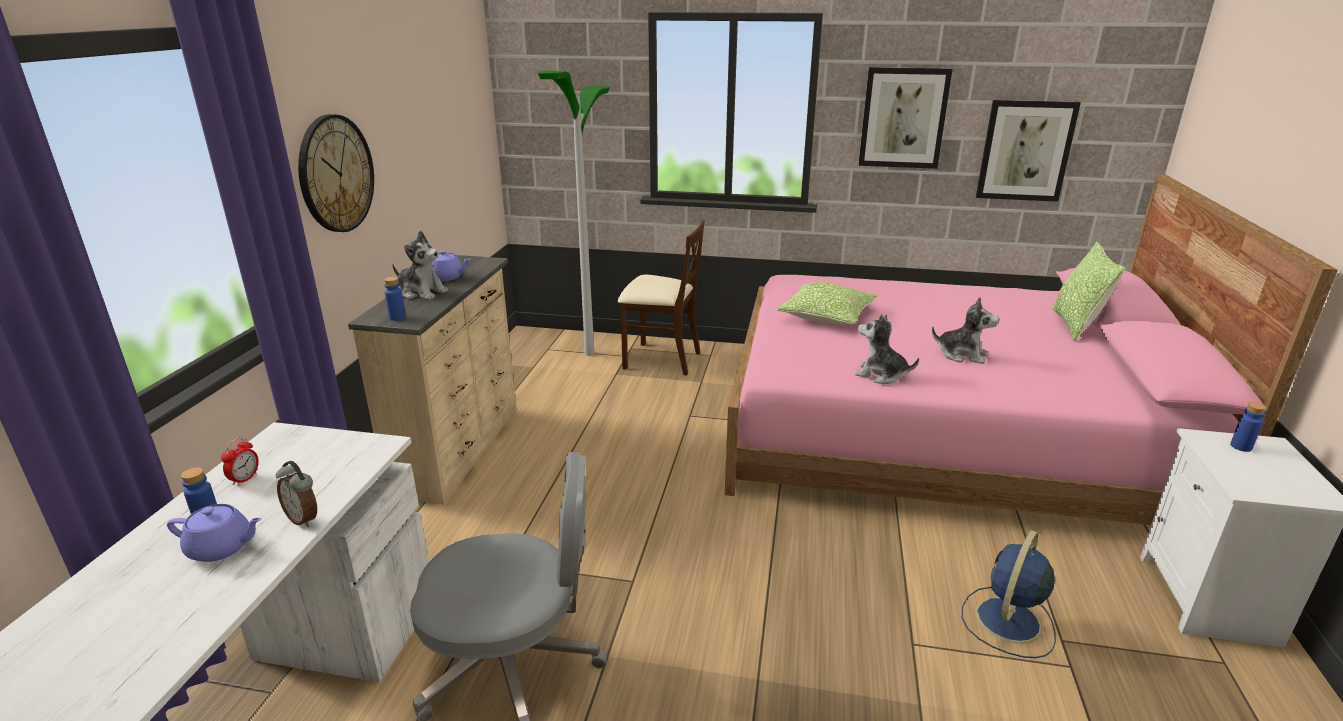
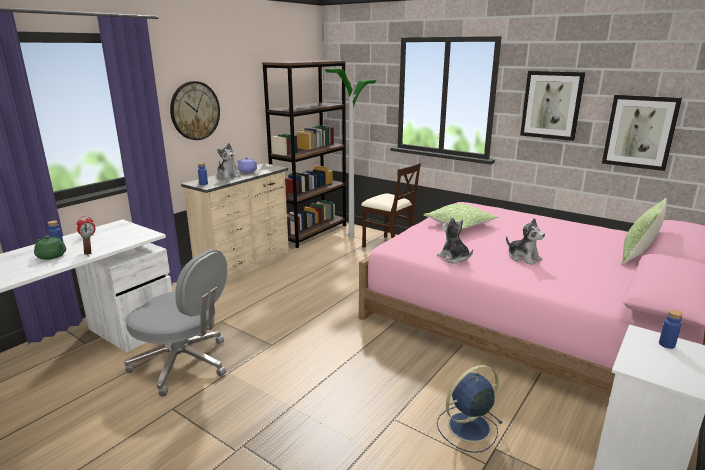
camera: 25 degrees right, 5 degrees down
purple teapot [167,504,262,562] -> green teapot [34,236,66,260]
none -> brown bookcase [262,60,346,248]

